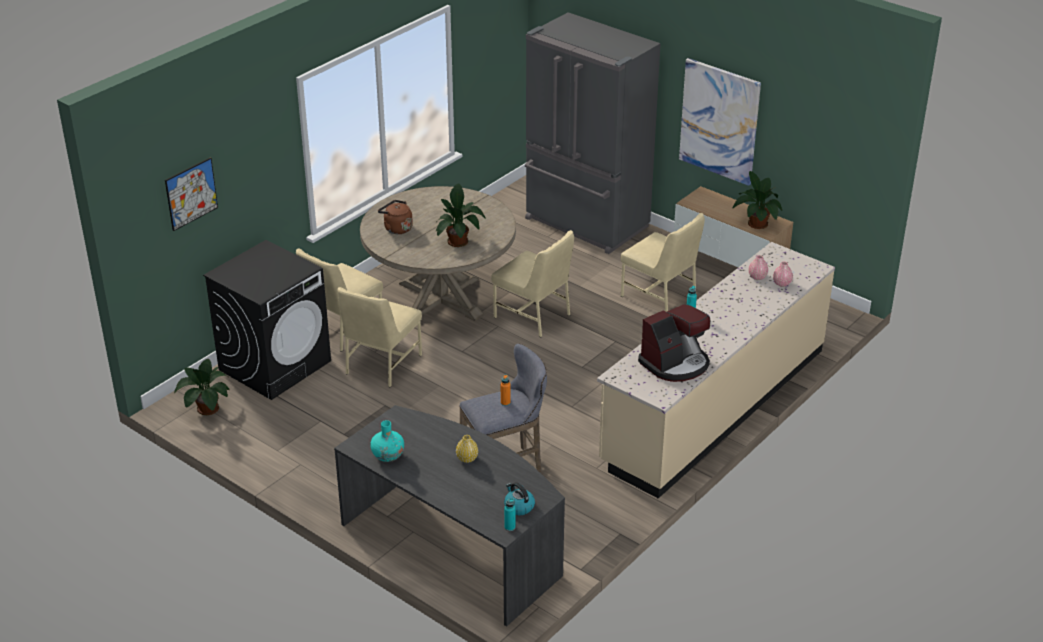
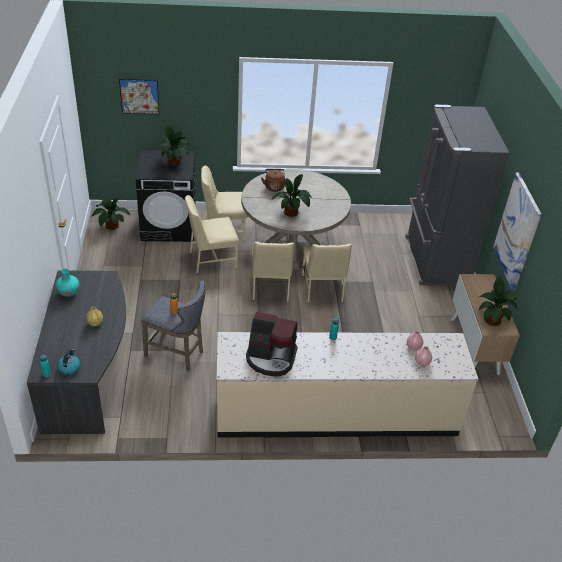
camera: 45 degrees right, 5 degrees up
beige chair [621,213,705,312] -> beige chair moved to [252,242,294,302]
none -> potted plant [157,124,190,166]

